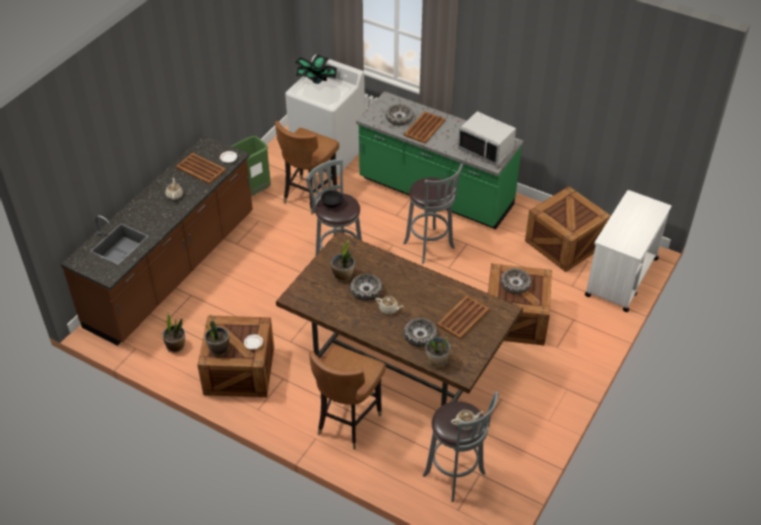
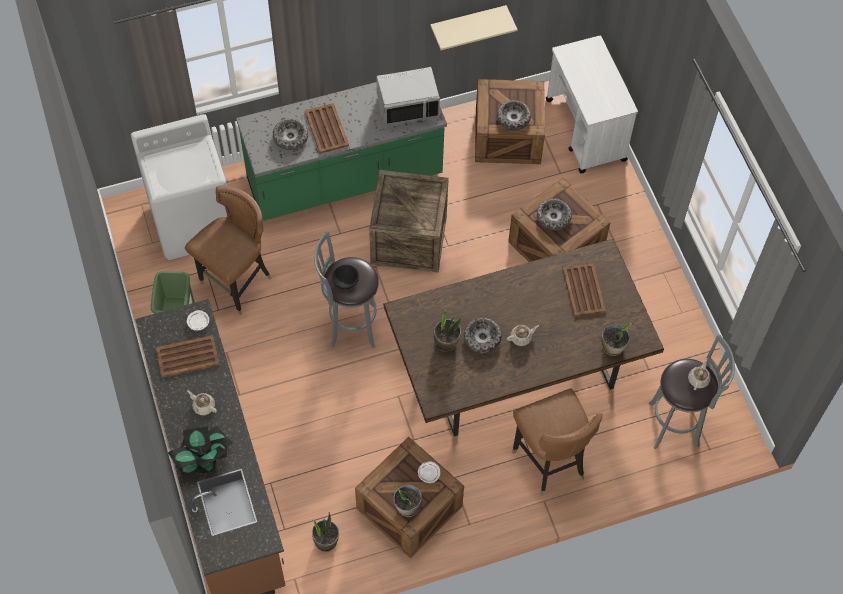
camera: 50 degrees left, 15 degrees up
brown chair [275,121,339,214] -> brown chair turned 120 degrees counterclockwise [185,186,272,316]
potted plant [295,54,337,84] -> potted plant moved to [168,426,233,480]
grey stool [403,163,463,264] -> crate [369,170,449,272]
bowl [403,318,437,347] -> bowl moved to [497,100,531,130]
none -> beige shelf [430,5,518,50]

